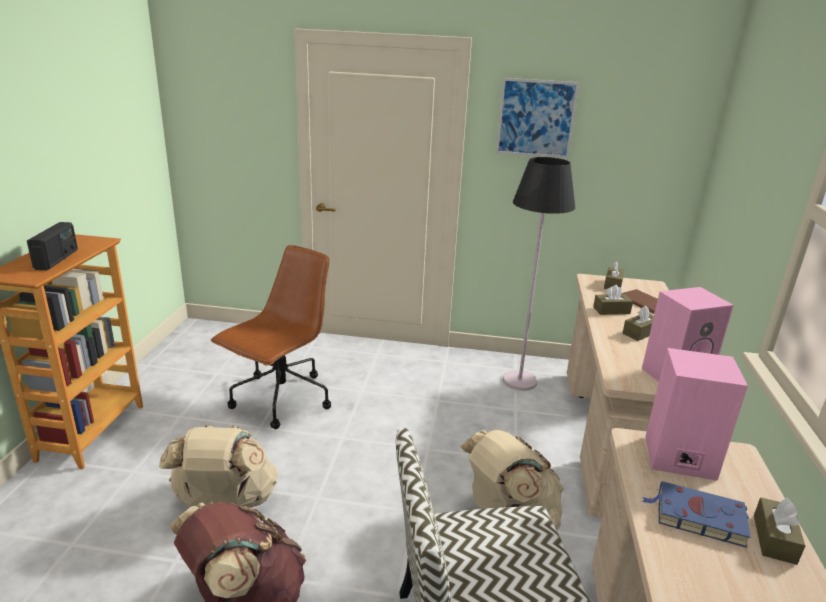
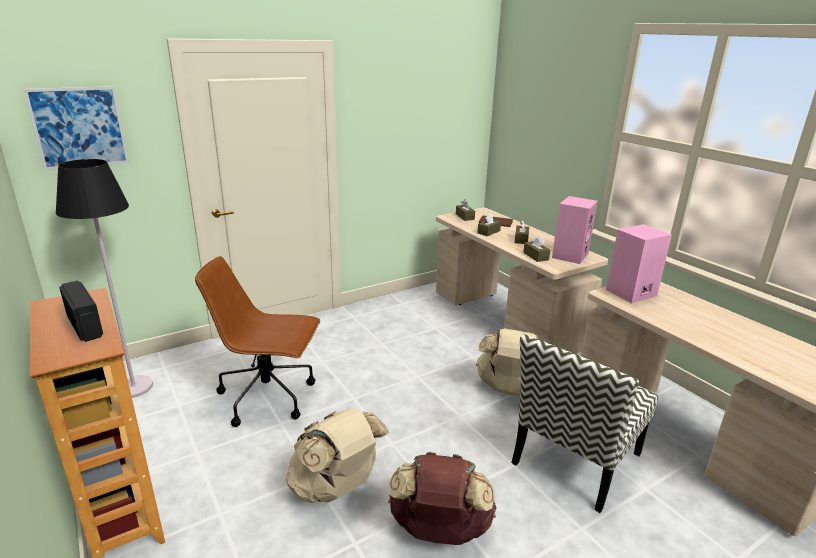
camera: 40 degrees left, 0 degrees up
brown office chair [211,245,331,429] -> brown office chair turned 75 degrees counterclockwise [195,256,320,427]
picture [496,78,579,158] -> picture moved to [24,86,129,170]
black floor lamp [503,157,575,391] -> black floor lamp moved to [56,159,153,398]
blue book [642,481,751,548] -> none
brown tissue box [754,497,805,565] -> brown tissue box moved to [523,236,550,262]

